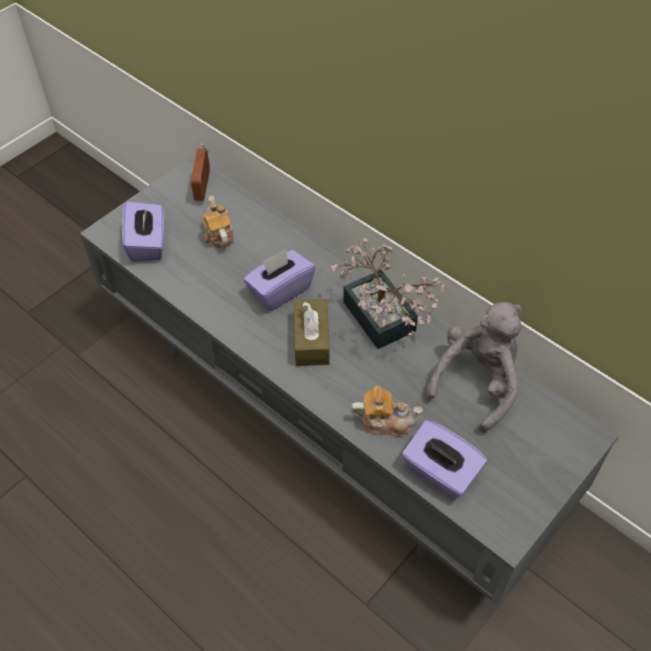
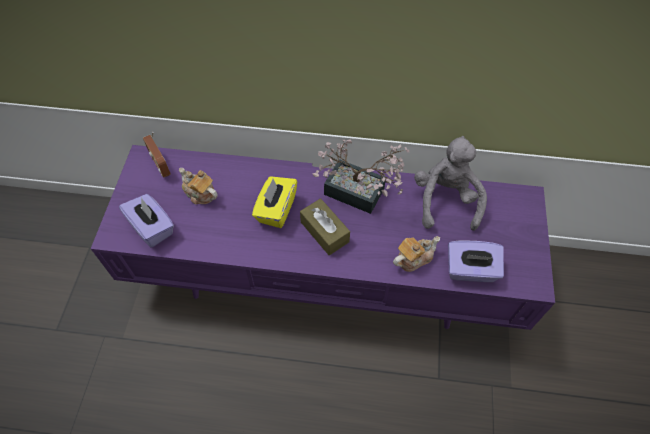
camera: 35 degrees left, 5 degrees up
grey tv stand [80,155,619,606] -> purple tv stand [91,145,555,330]
purple tissue box [244,249,315,311] -> yellow tissue box [252,176,297,228]

